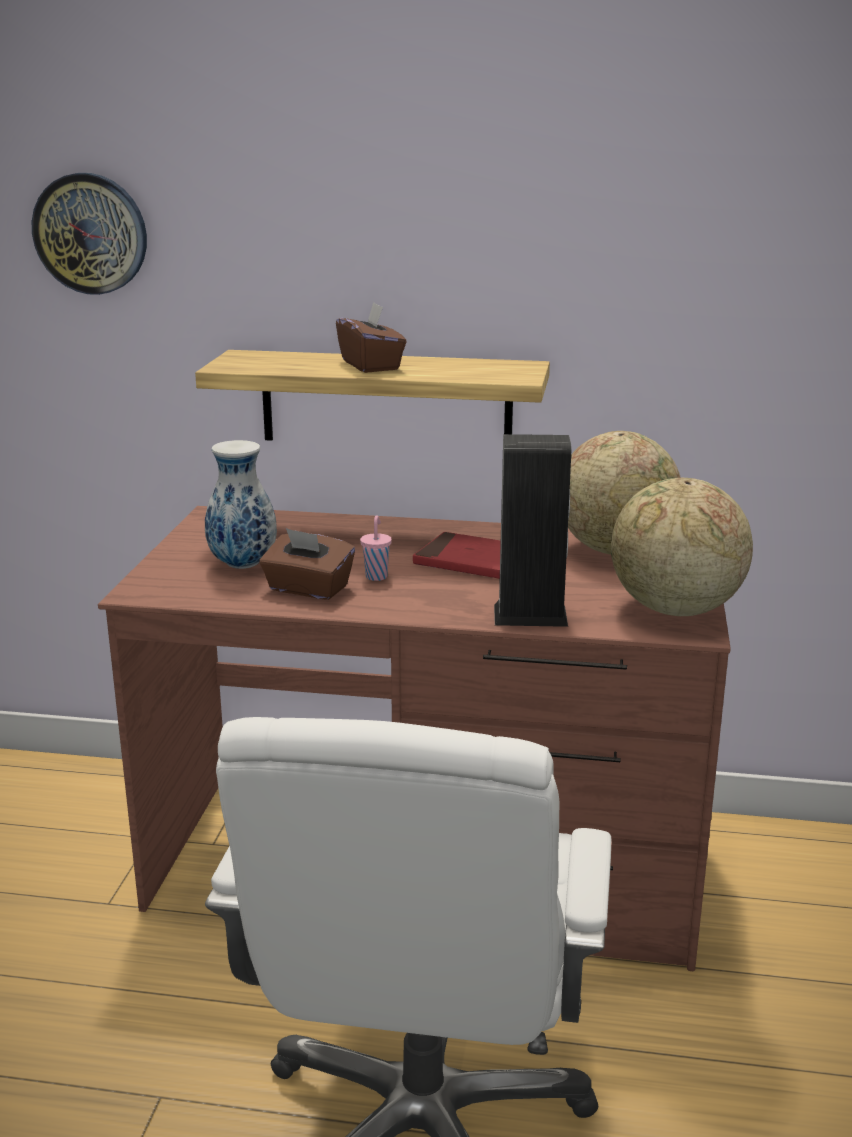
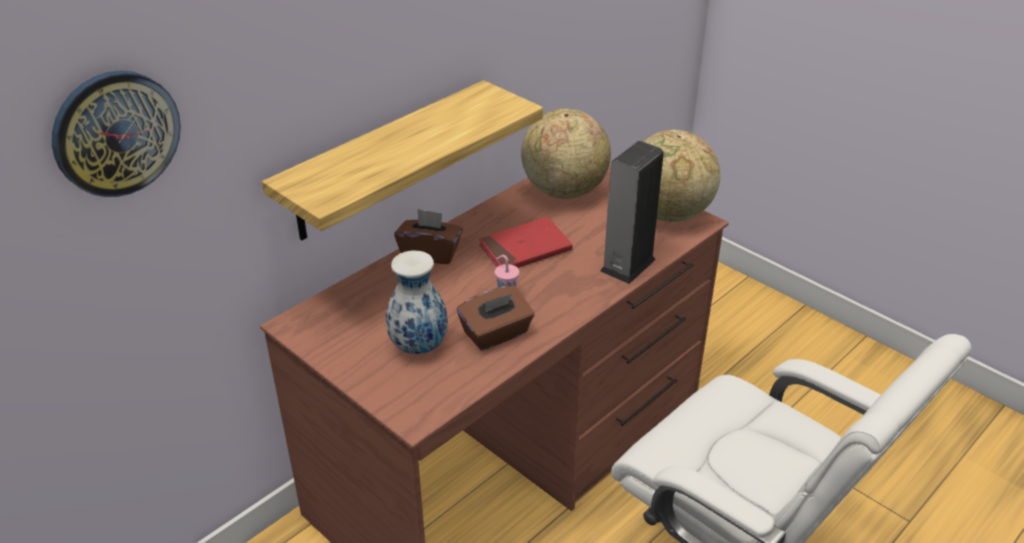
camera: 55 degrees left, 15 degrees up
brown tissue box [336,302,407,373] -> brown tissue box moved to [394,209,463,264]

